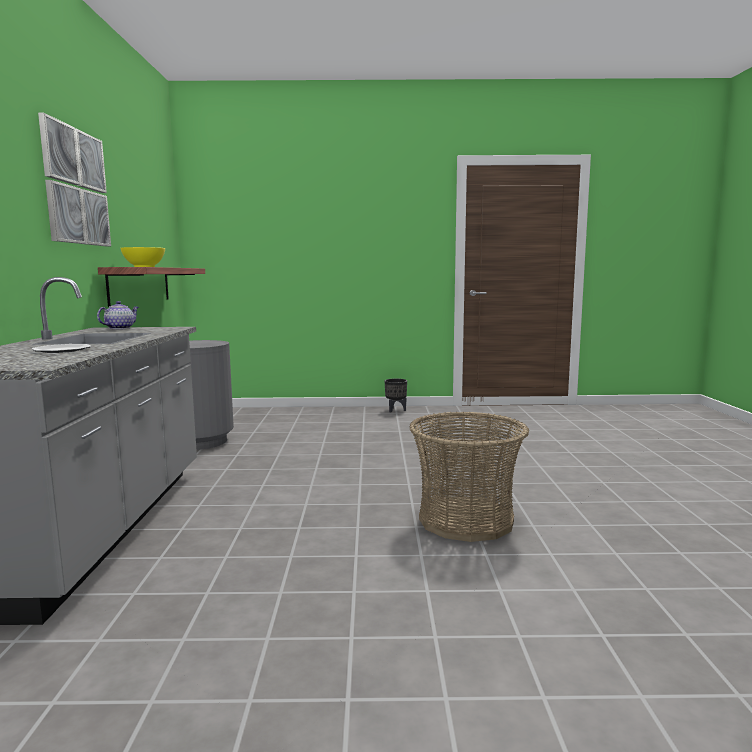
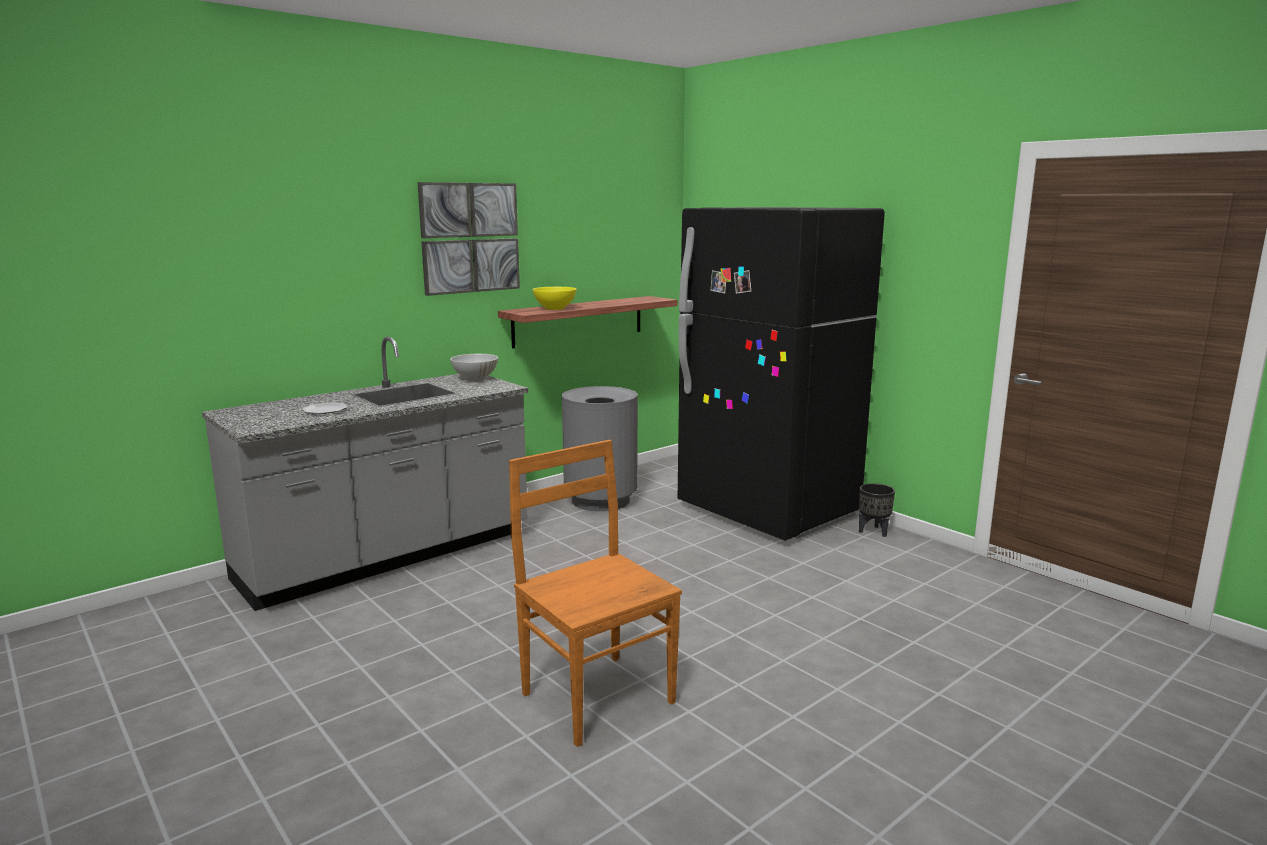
camera: 50 degrees right, 5 degrees up
teapot [97,301,139,329] -> white bowl [450,354,498,381]
basket [409,412,529,542] -> brown chair [509,440,682,747]
none -> black fridge [678,207,885,541]

